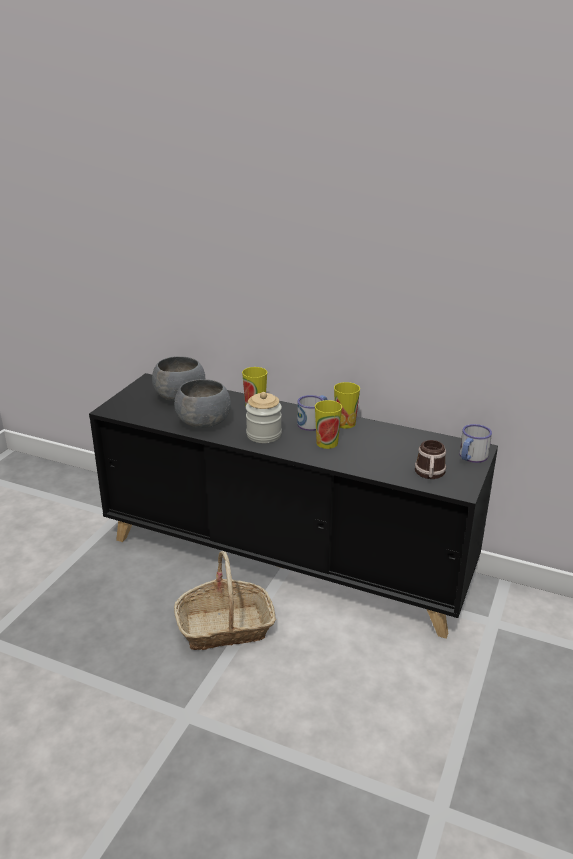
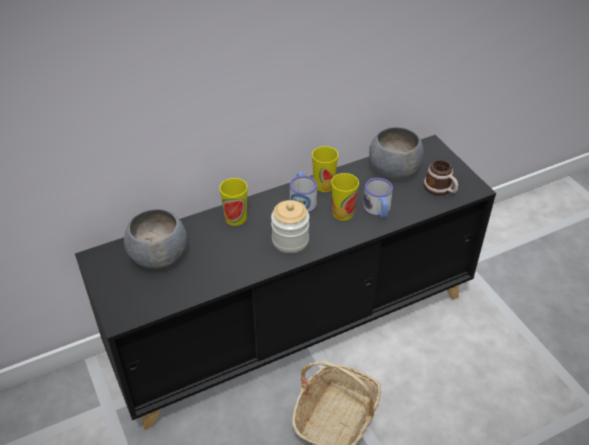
camera: 50 degrees left, 15 degrees up
grey bowl [174,379,231,428] -> grey bowl moved to [369,127,424,178]
mug [459,424,492,463] -> mug moved to [363,178,393,218]

